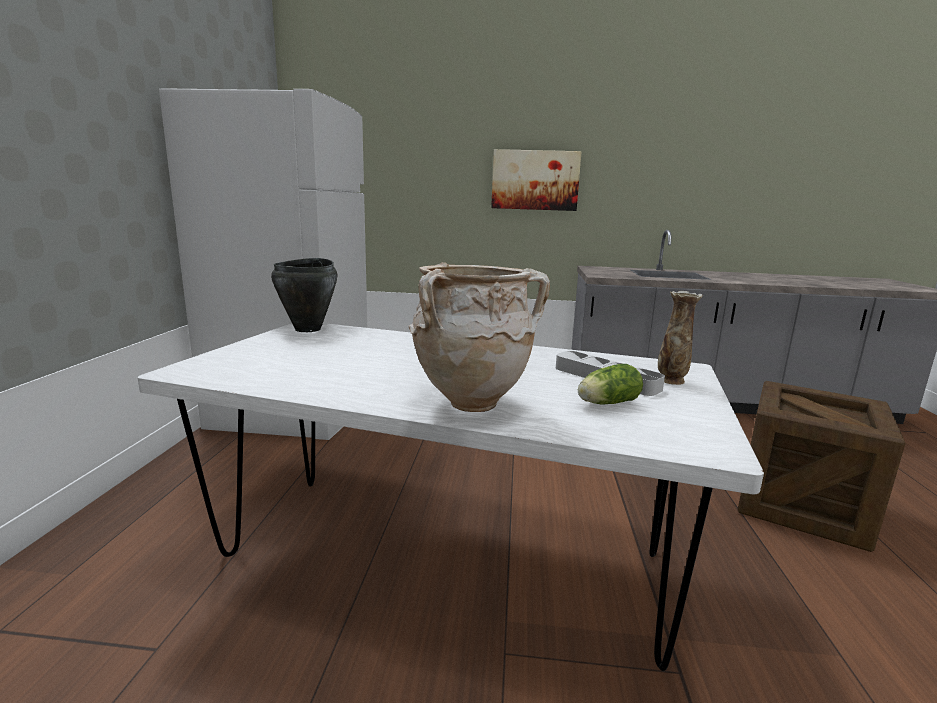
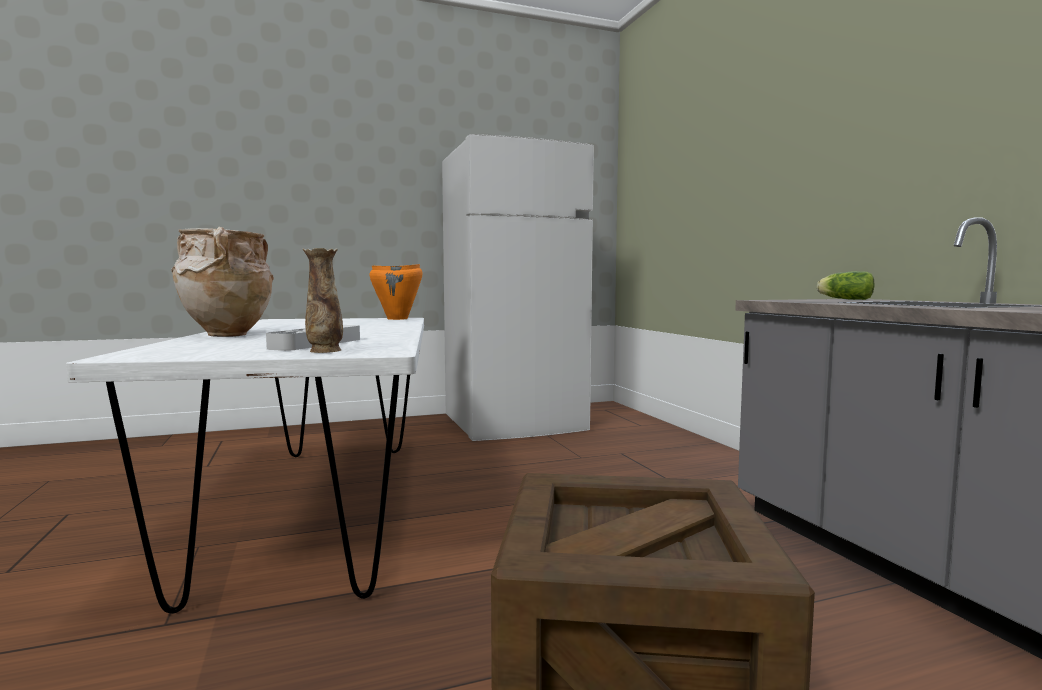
camera: 65 degrees right, 10 degrees down
black cooking pot [271,258,337,332] -> orange cooking pot [370,264,423,320]
picture [491,149,582,211] -> none
lettuce [578,364,643,404] -> lettuce moved to [817,271,875,300]

